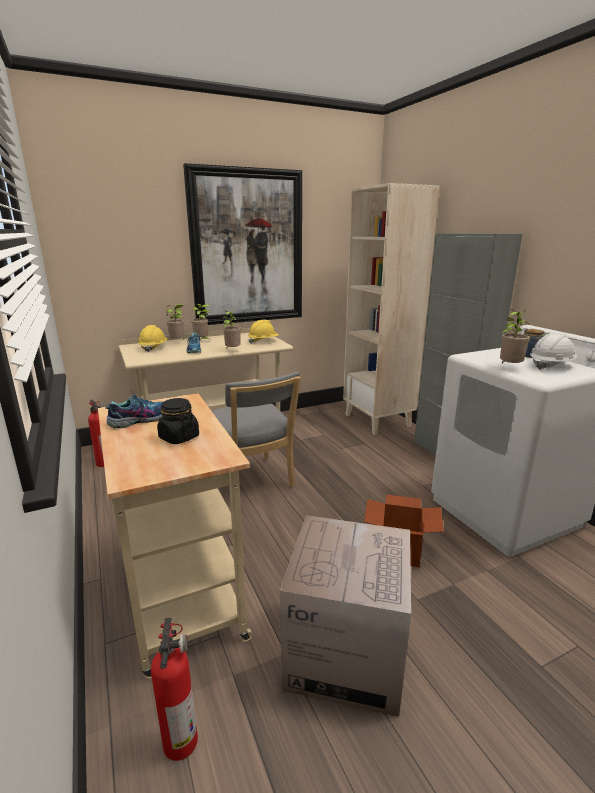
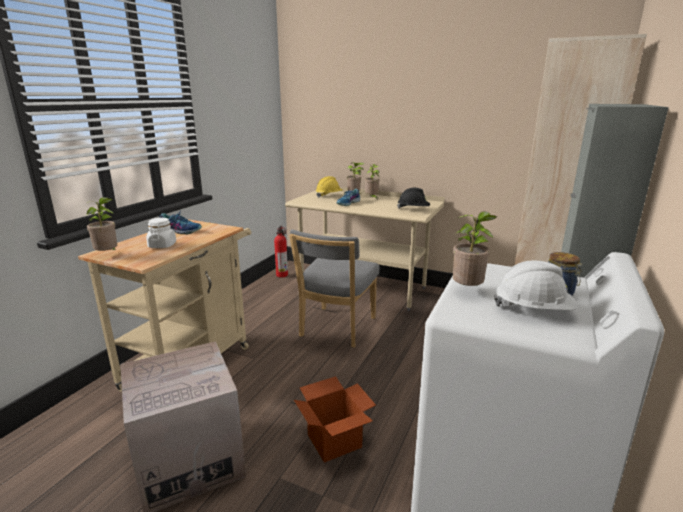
camera: 50 degrees right, 0 degrees up
fire extinguisher [151,618,198,761] -> none
black jar [157,398,199,444] -> white jar [146,218,176,248]
picture [183,163,302,325] -> none
potted plant [223,310,241,349] -> potted plant moved to [84,197,117,251]
yellow hard hat [248,320,279,344] -> black hard hat [397,188,430,209]

